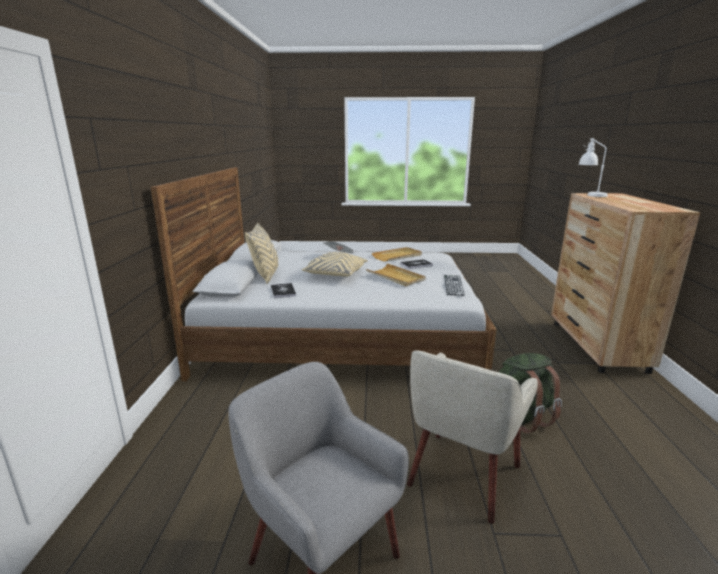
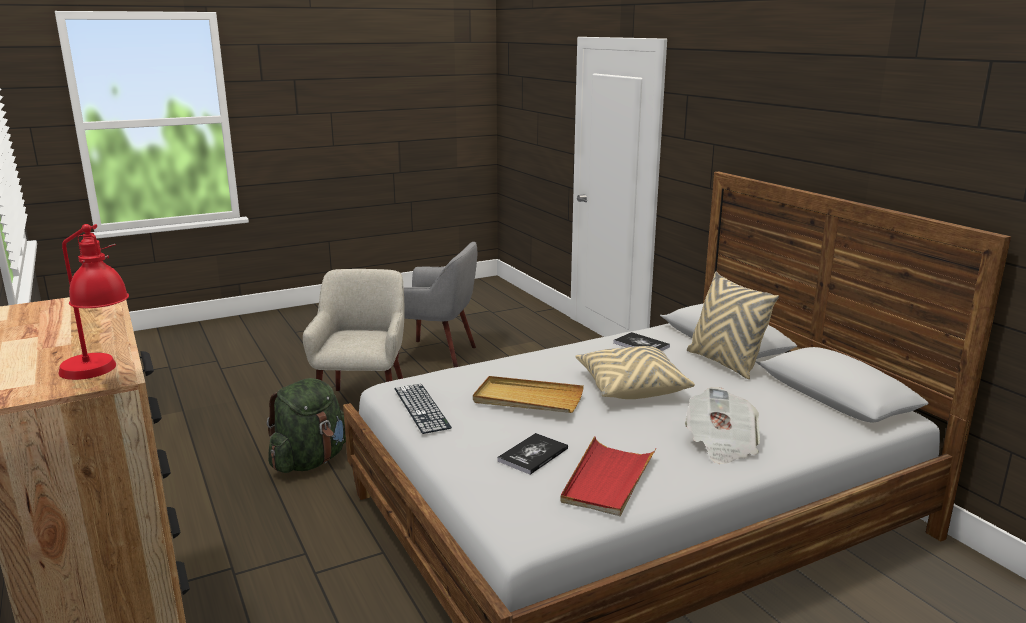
camera: 150 degrees right, 0 degrees up
beige tray [372,247,422,262] -> red tray [560,436,656,516]
white table lamp [579,138,608,197] -> red table lamp [59,224,129,380]

